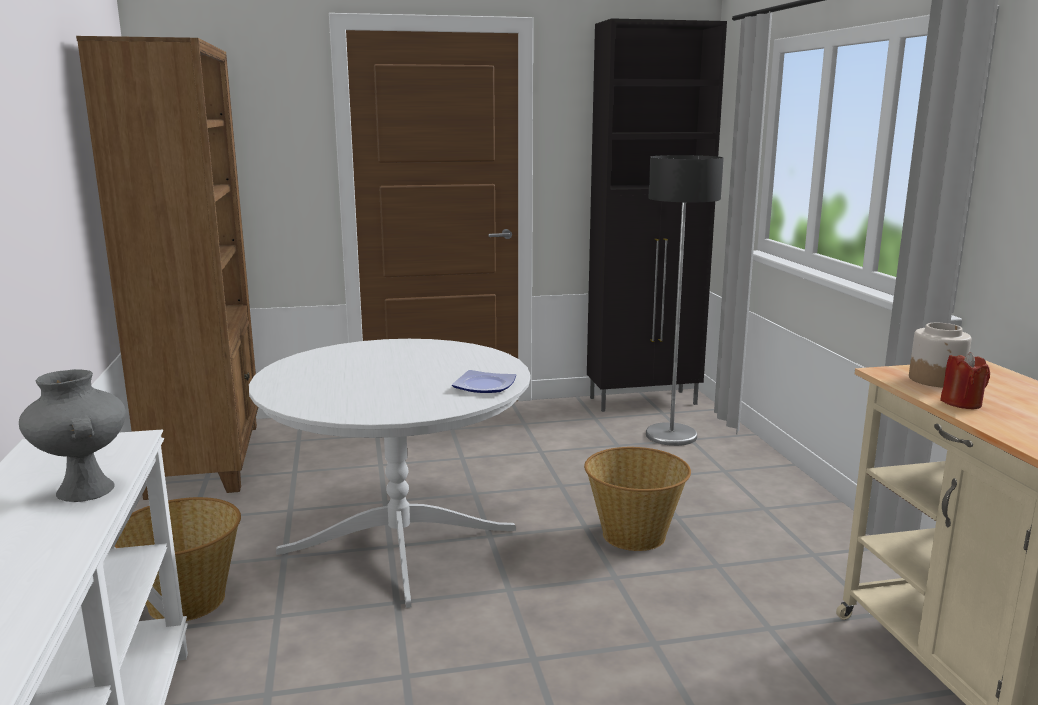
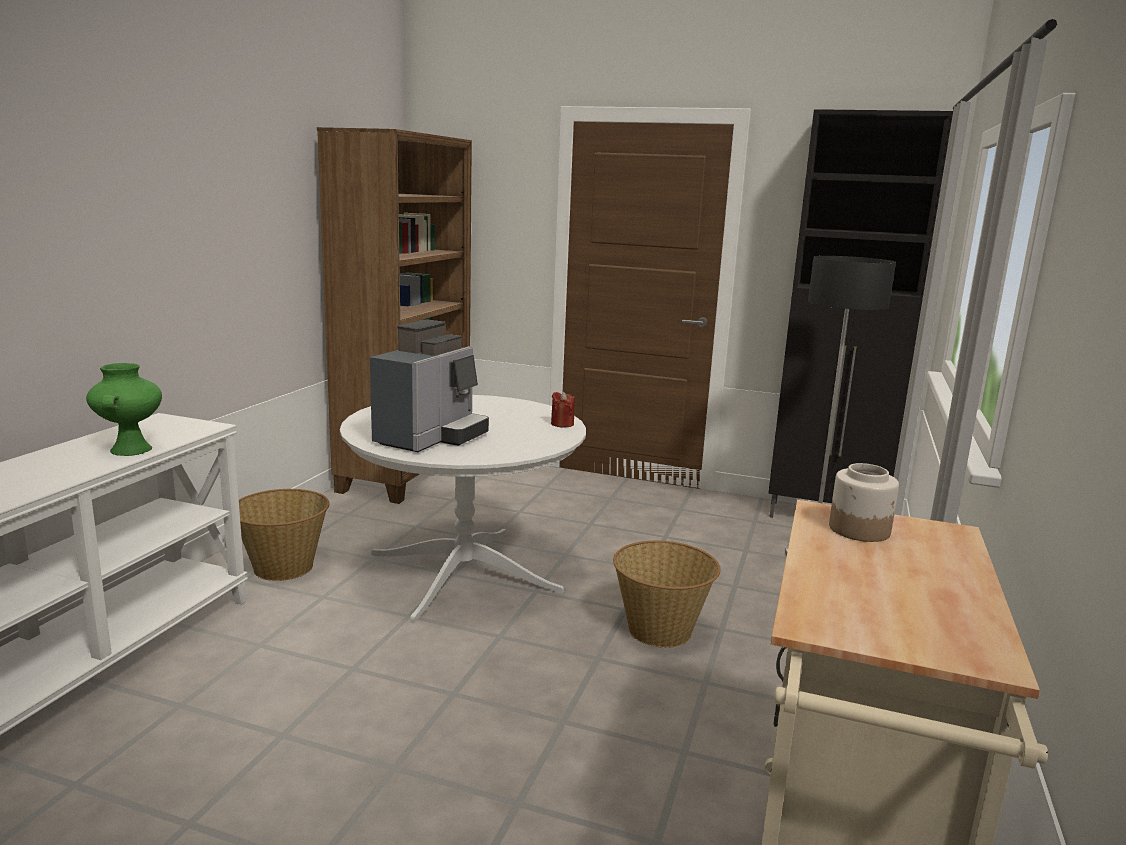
camera: 30 degrees right, 0 degrees up
grey vase [19,369,126,502] -> green vase [86,363,162,456]
plate [452,370,516,393] -> none
red candle [940,352,990,409] -> red candle moved to [551,391,575,428]
none -> coffee machine [370,319,489,452]

